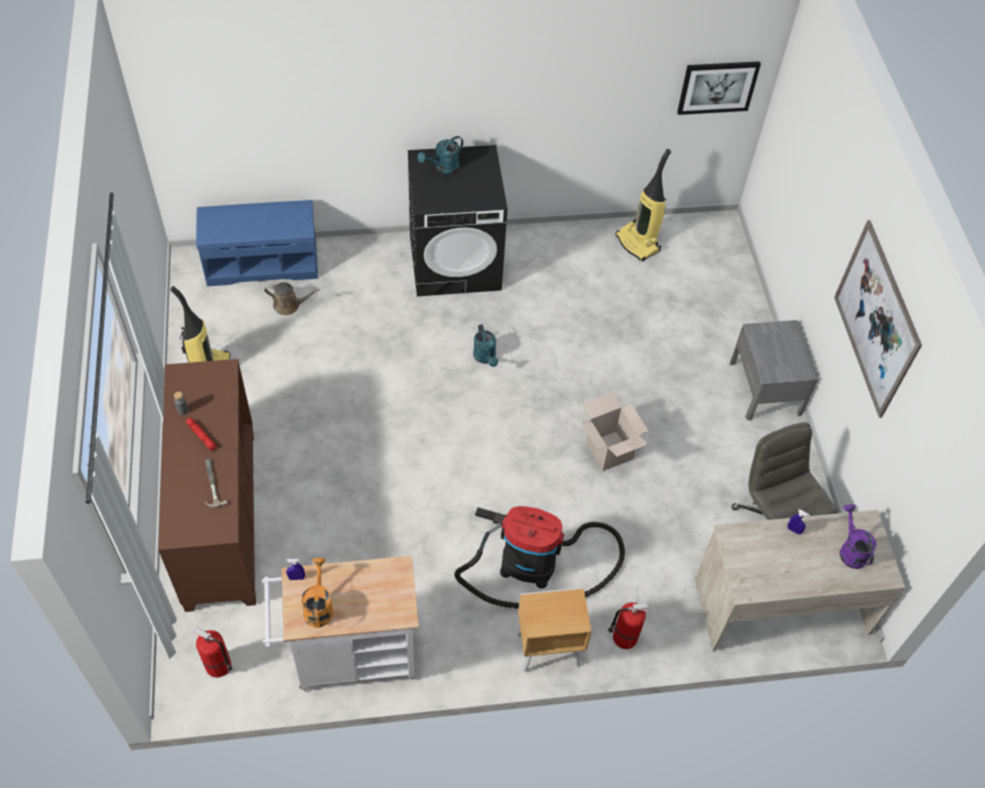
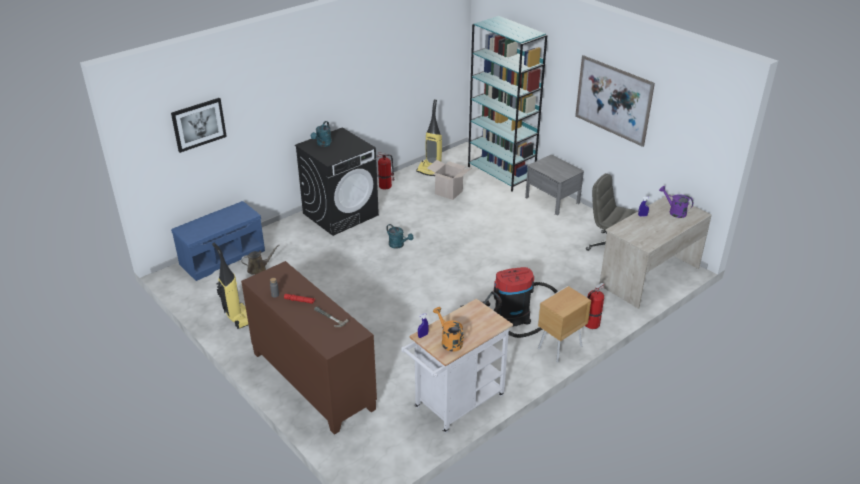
camera: 30 degrees left, 20 degrees down
fire extinguisher [194,627,232,678] -> fire extinguisher moved to [377,152,395,189]
cardboard box [581,392,648,471] -> cardboard box moved to [427,160,471,200]
picture [677,61,761,115] -> picture moved to [171,98,227,153]
none -> turquoise bookcase [468,16,547,192]

